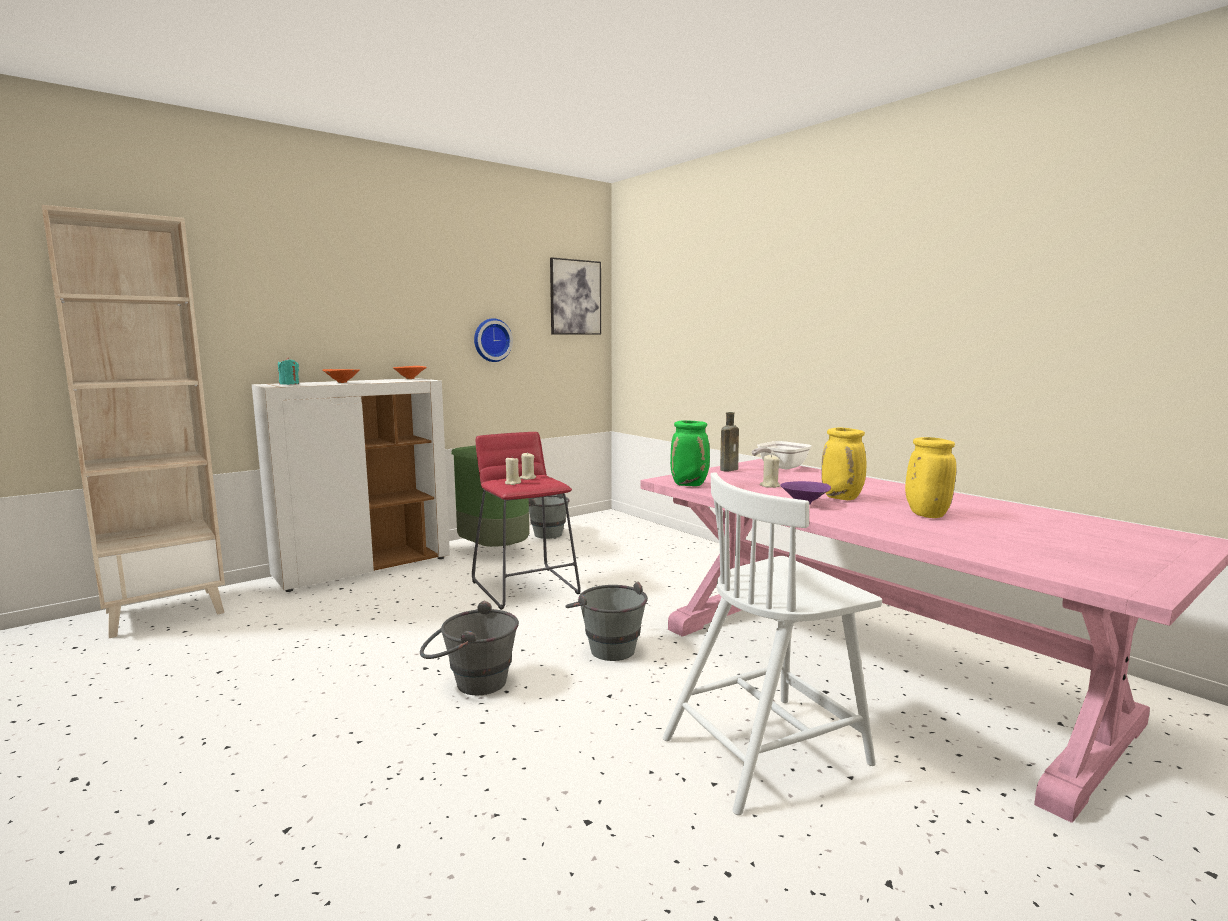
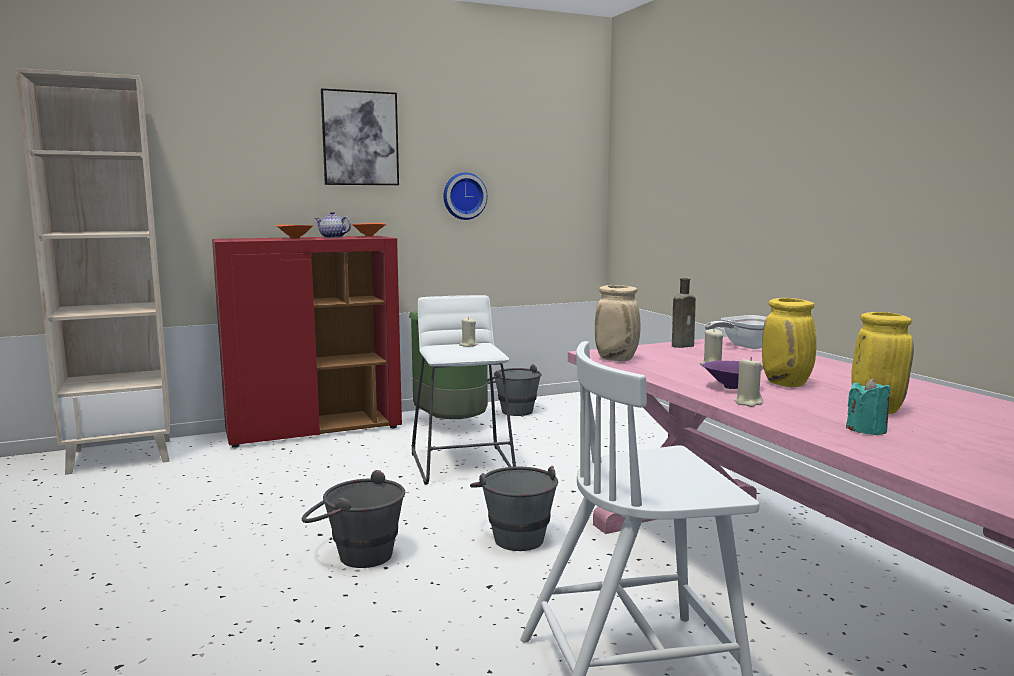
camera: 15 degrees right, 0 degrees up
white cabinet [252,378,450,592] -> red cabinet [212,236,402,448]
turquoise candle [278,357,299,385] -> turquoise candle moved to [846,378,890,435]
red stool [472,432,581,610] -> white stool [412,295,516,485]
beige candle [505,457,521,485] -> beige candle moved to [734,357,763,407]
picture [550,257,601,335] -> picture moved to [321,88,399,185]
green vase [670,420,710,486] -> beige vase [595,285,640,361]
none -> teapot [315,212,351,238]

